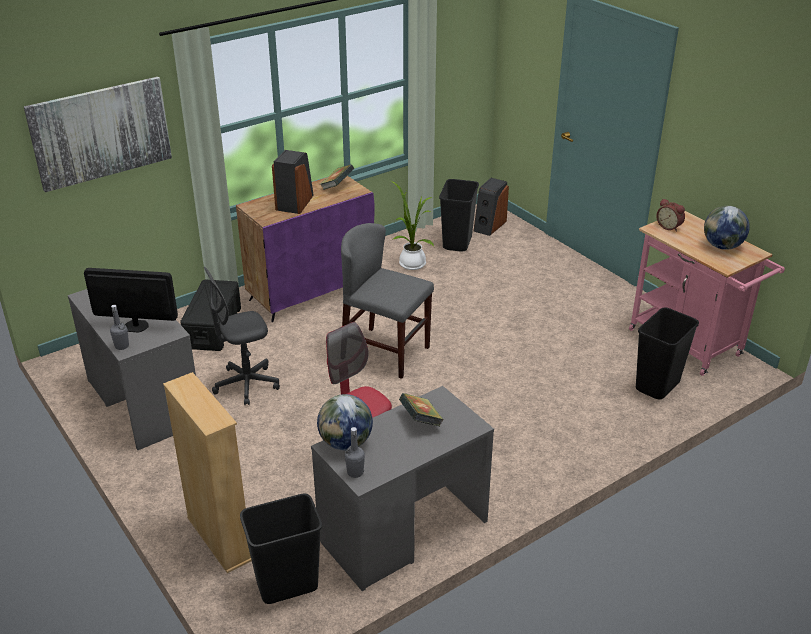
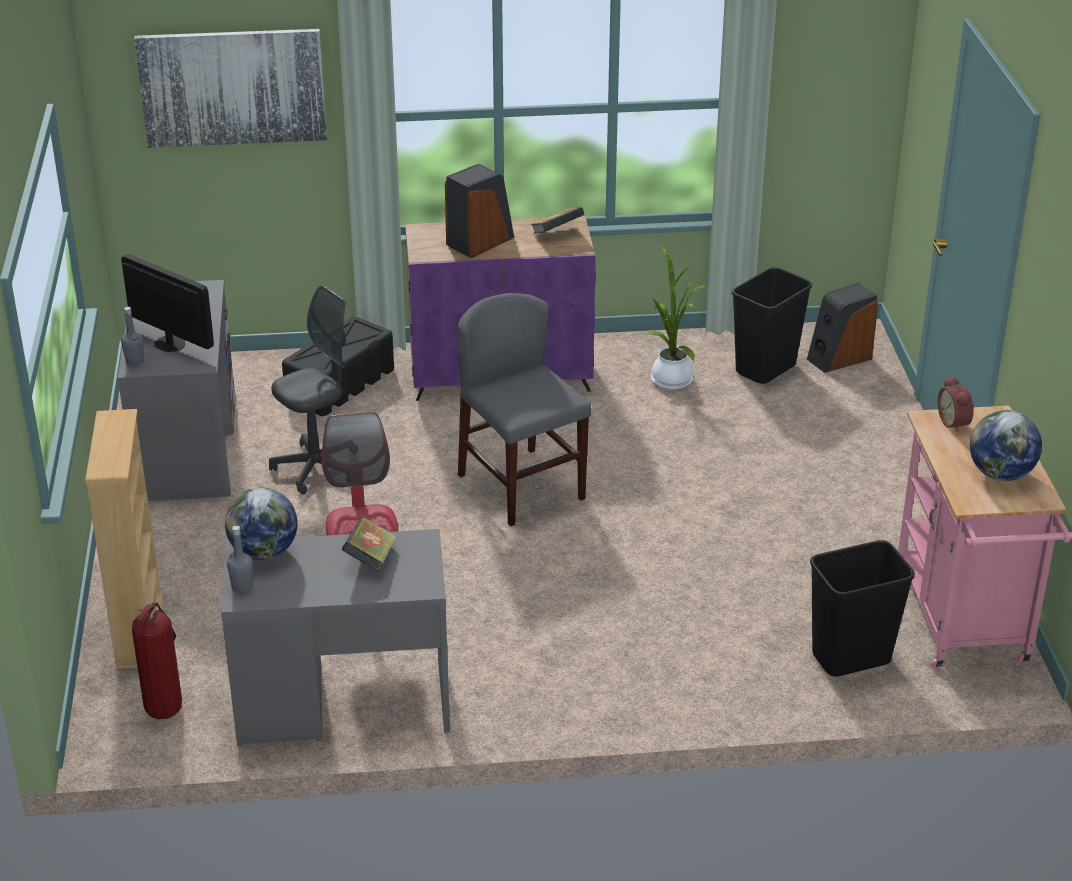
camera: 30 degrees right, 0 degrees up
grey office chair [204,267,280,406] -> grey office chair turned 135 degrees clockwise [269,285,346,495]
black trash can [240,494,322,604] -> fire extinguisher [132,602,182,719]

